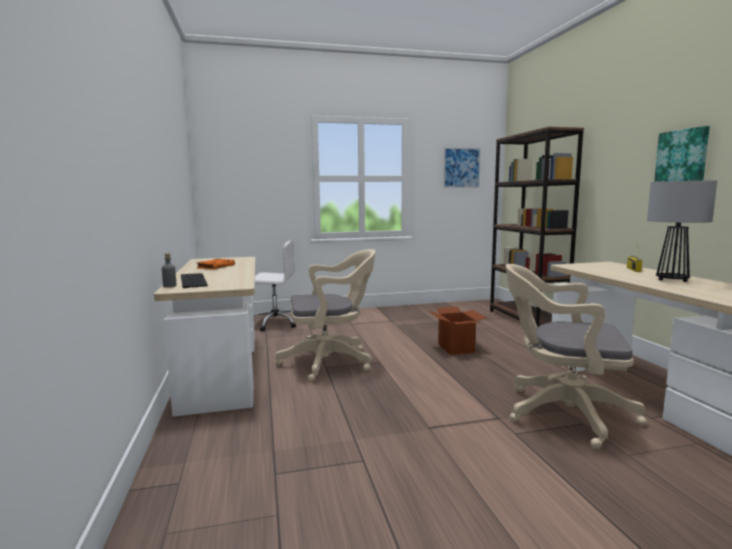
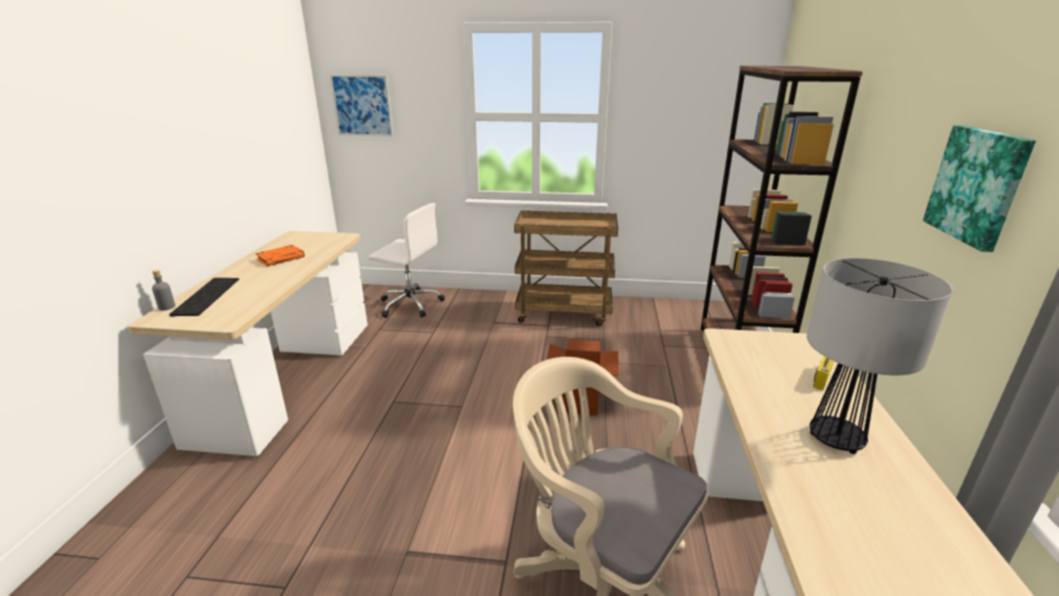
camera: 20 degrees right, 15 degrees up
beige office chair [275,249,376,382] -> none
picture [443,147,481,188] -> picture moved to [330,75,393,136]
none -> brown cart [514,211,618,326]

